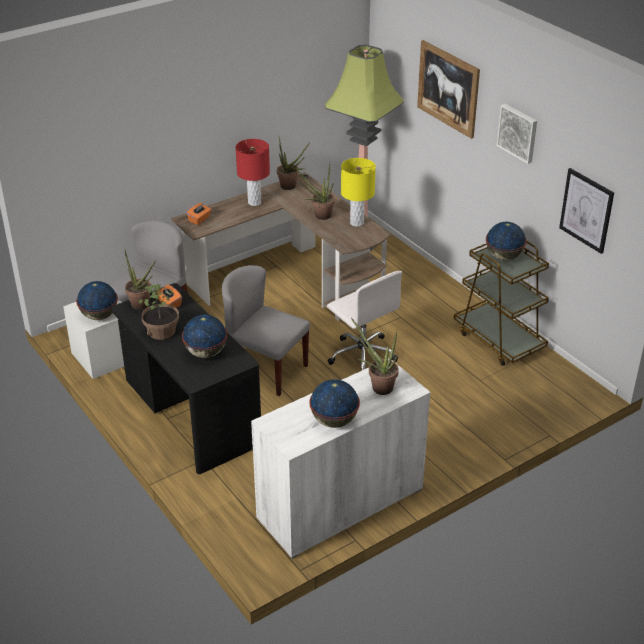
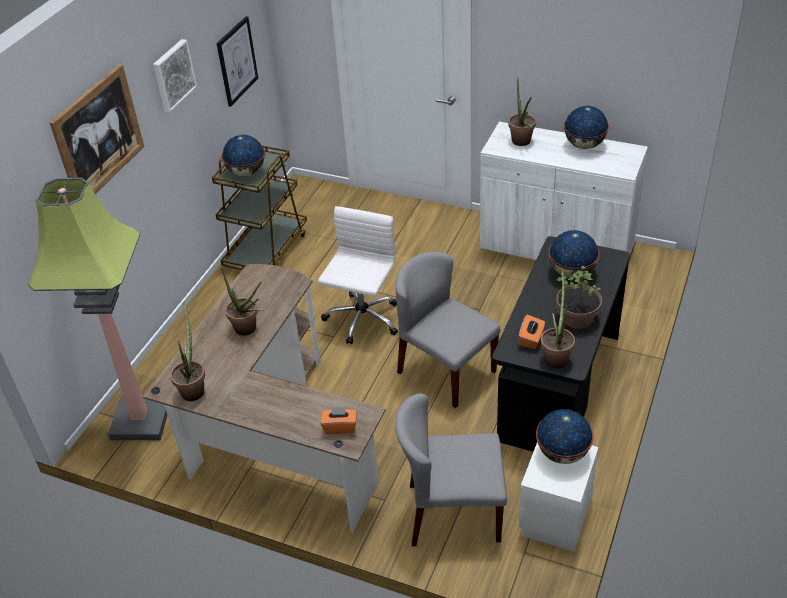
camera: 120 degrees left, 5 degrees up
grey chair [222,265,310,396] -> grey chair turned 135 degrees clockwise [395,252,500,408]
red table lamp [236,139,270,206] -> none
yellow table lamp [341,158,376,227] -> none

